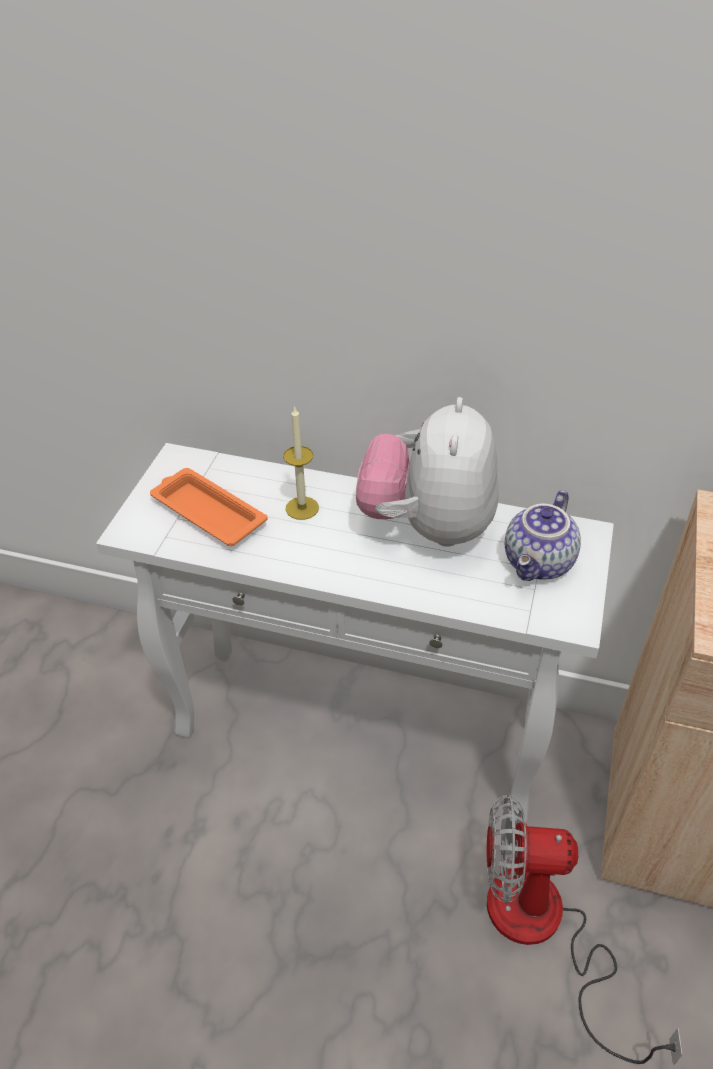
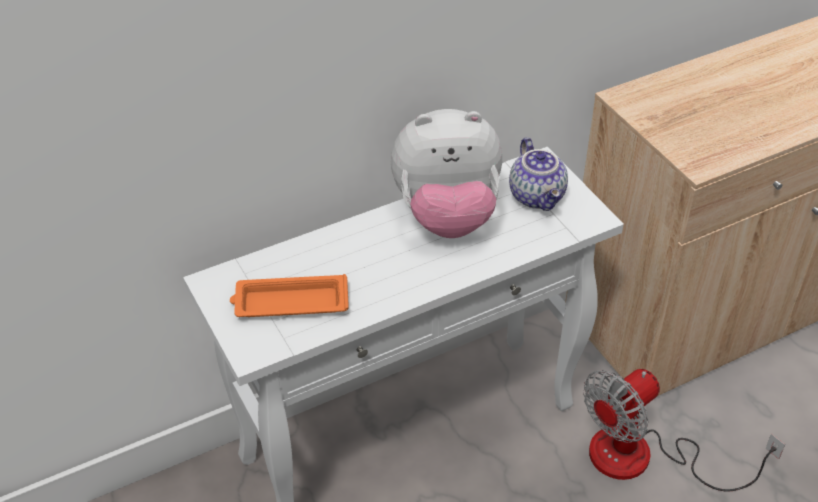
camera: 45 degrees left, 0 degrees up
candle [283,407,319,520] -> none
plush toy [356,397,499,547] -> plush toy turned 60 degrees counterclockwise [391,109,502,238]

